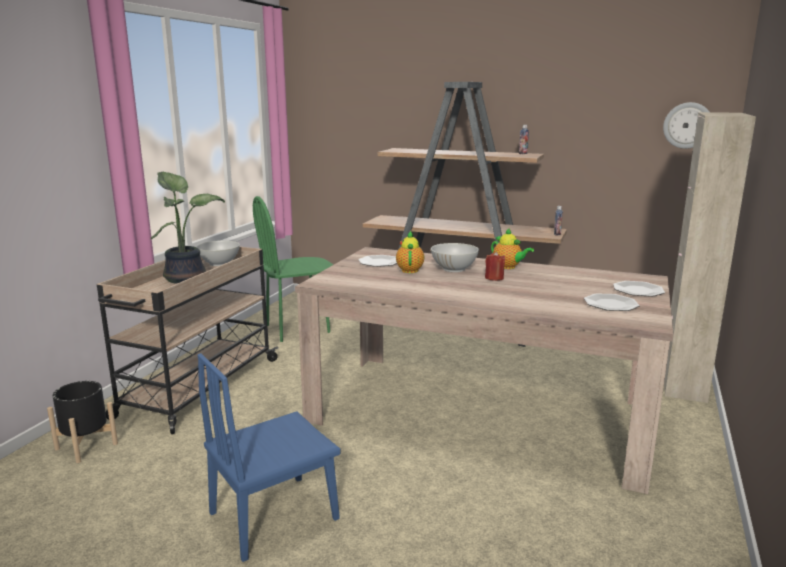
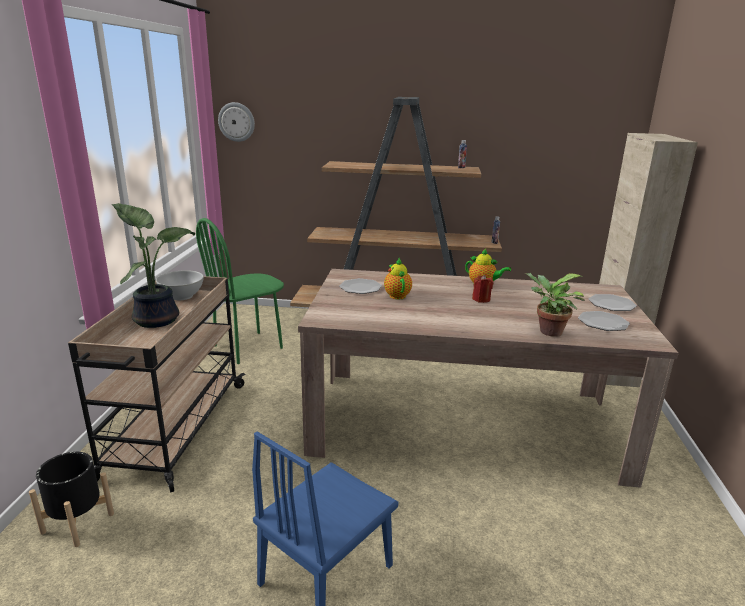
camera: 15 degrees left, 5 degrees up
white bowl [431,243,479,272] -> none
wall clock [663,102,709,149] -> wall clock moved to [218,102,255,142]
none -> potted plant [525,273,585,337]

